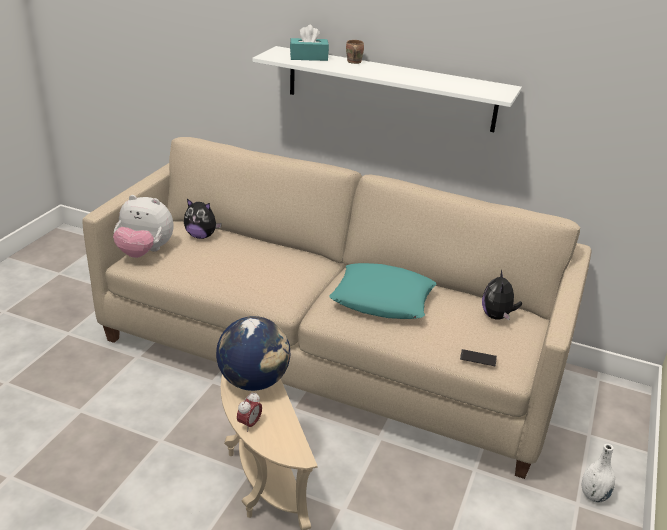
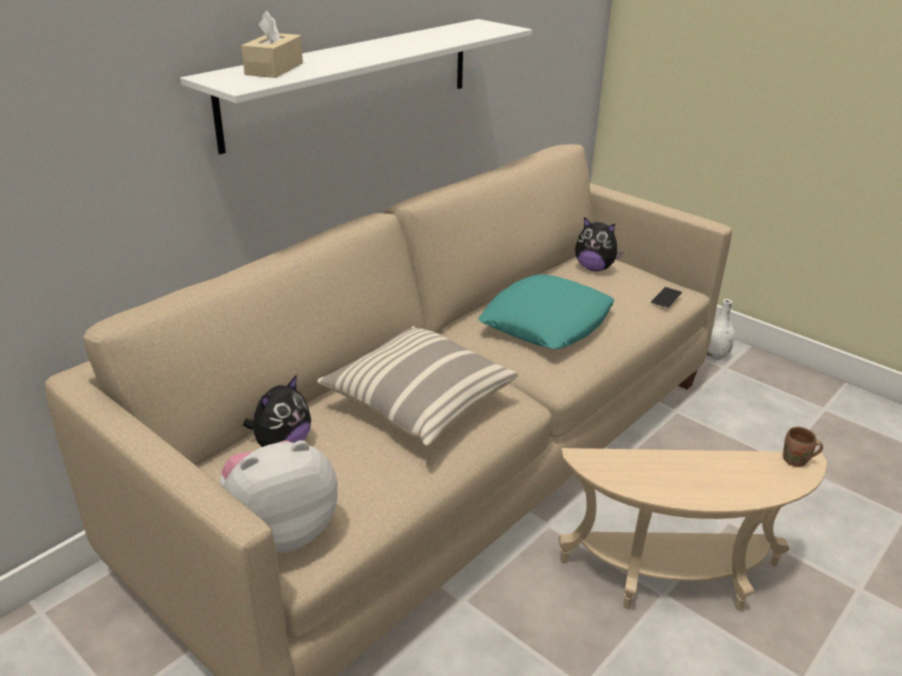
camera: 70 degrees left, 0 degrees up
plush toy [113,195,174,258] -> plush toy turned 150 degrees counterclockwise [220,440,338,553]
globe [216,316,290,391] -> none
alarm clock [237,392,262,432] -> none
turquoise tissue box [290,25,329,61] -> beige tissue box [241,11,303,78]
brown mug [346,40,364,64] -> brown mug moved to [783,427,823,467]
none -> pillow [317,326,518,446]

